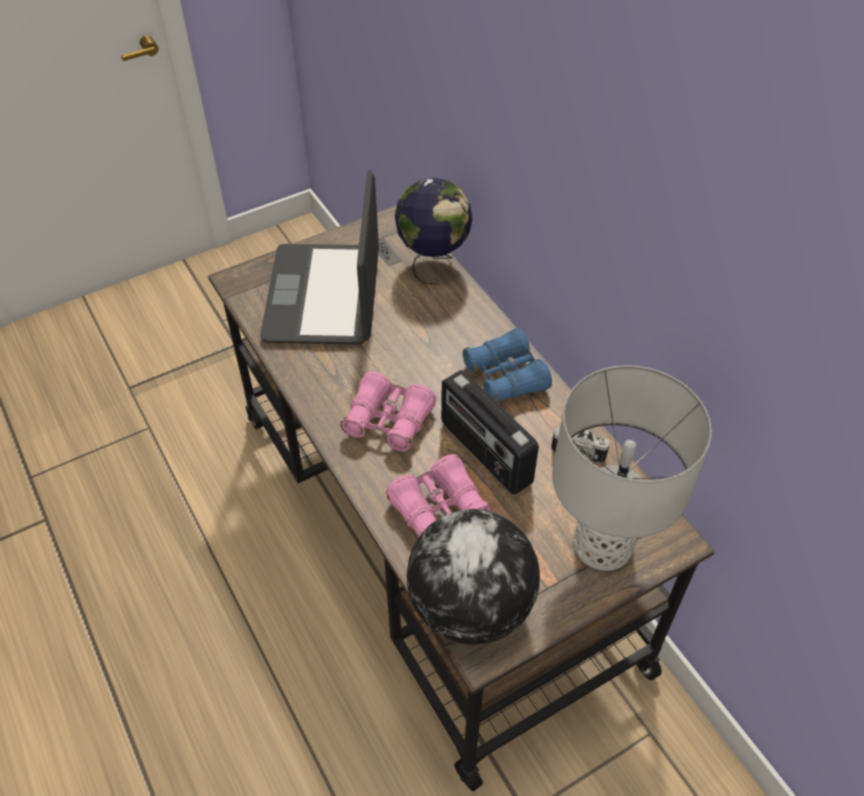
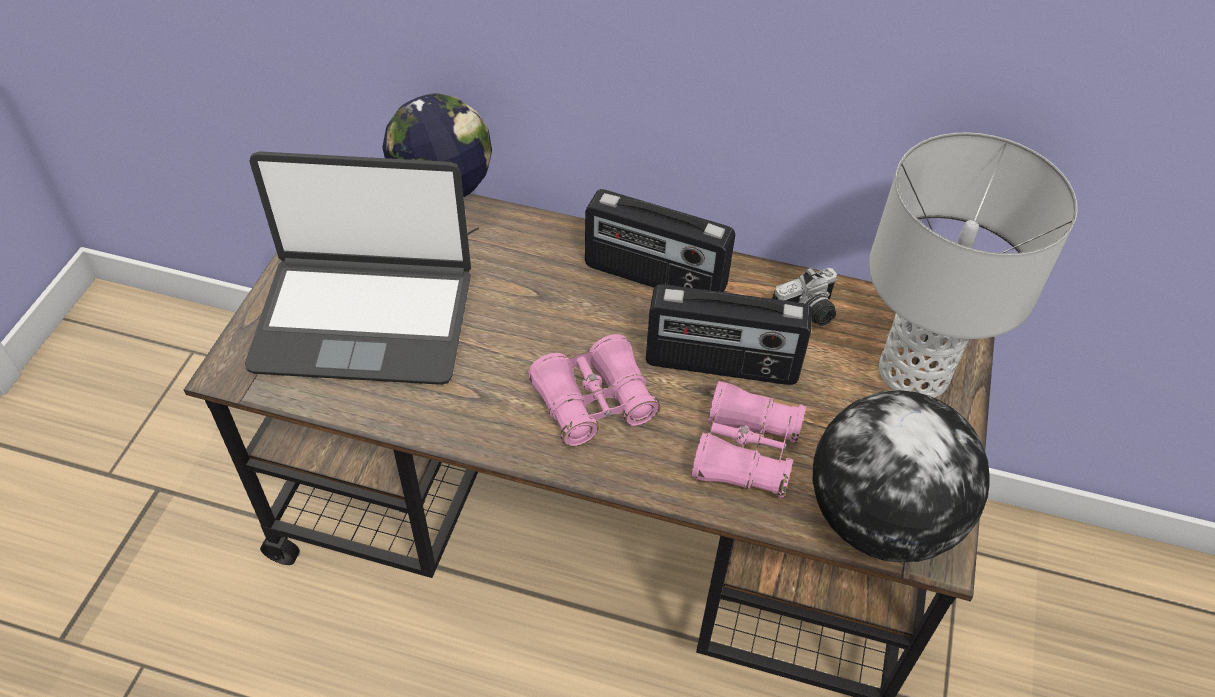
camera: 45 degrees left, 0 degrees up
laptop [260,170,379,345] -> laptop turned 45 degrees counterclockwise [245,151,471,385]
blue binoculars [463,328,552,404] -> radio [585,189,735,292]

